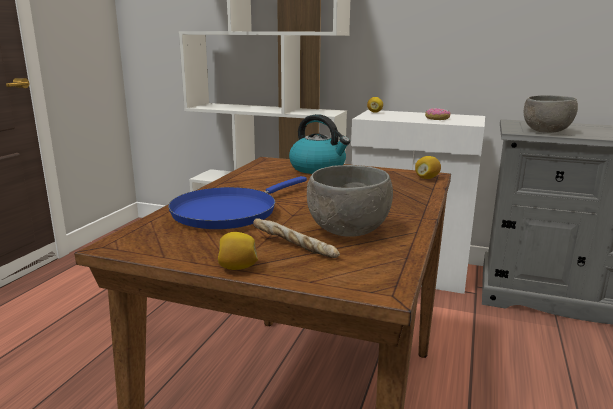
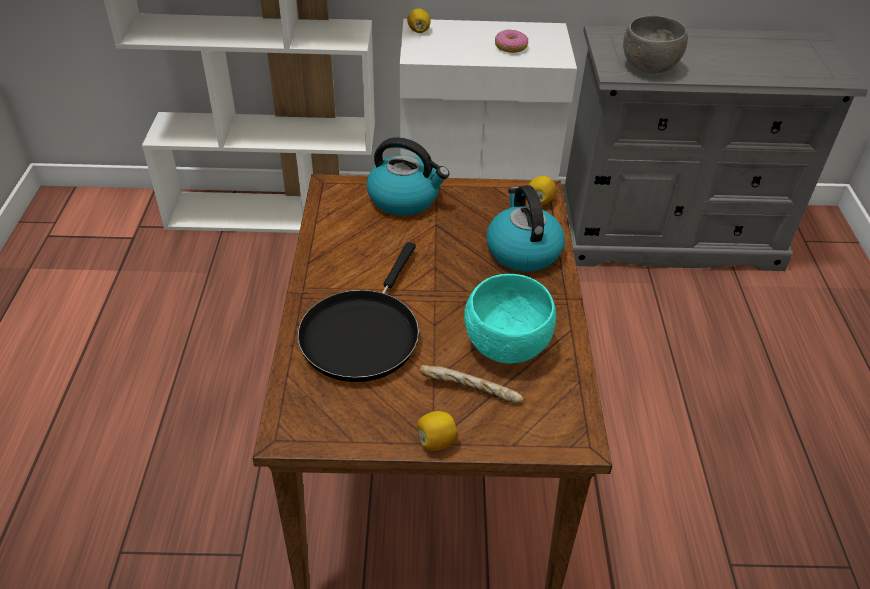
camera: 20 degrees left, 25 degrees up
blue frying pan [168,176,307,229] -> black frying pan [297,242,419,382]
grey bowl [307,165,393,236] -> turquoise bowl [464,274,556,364]
none -> kettle [486,185,565,272]

